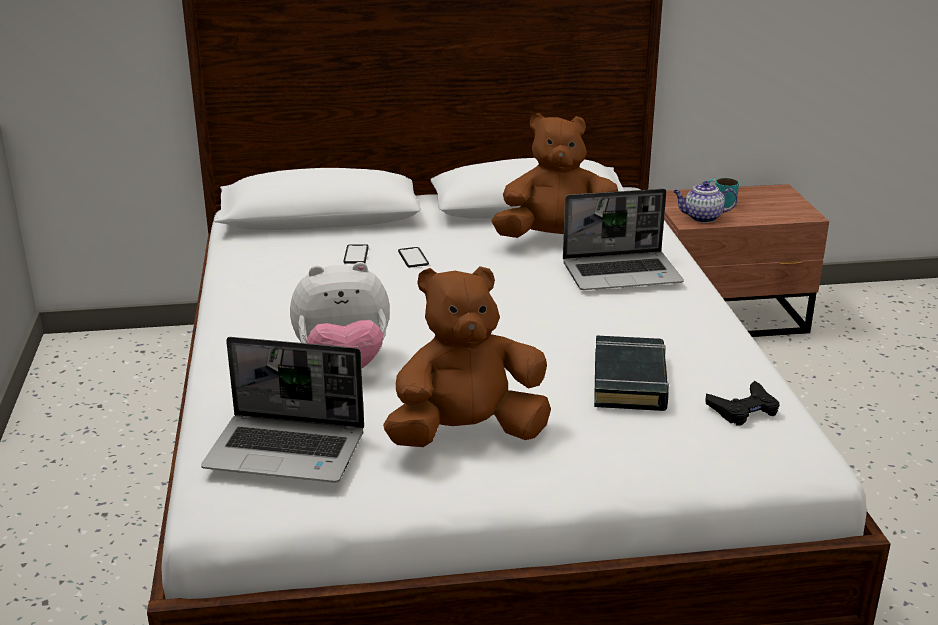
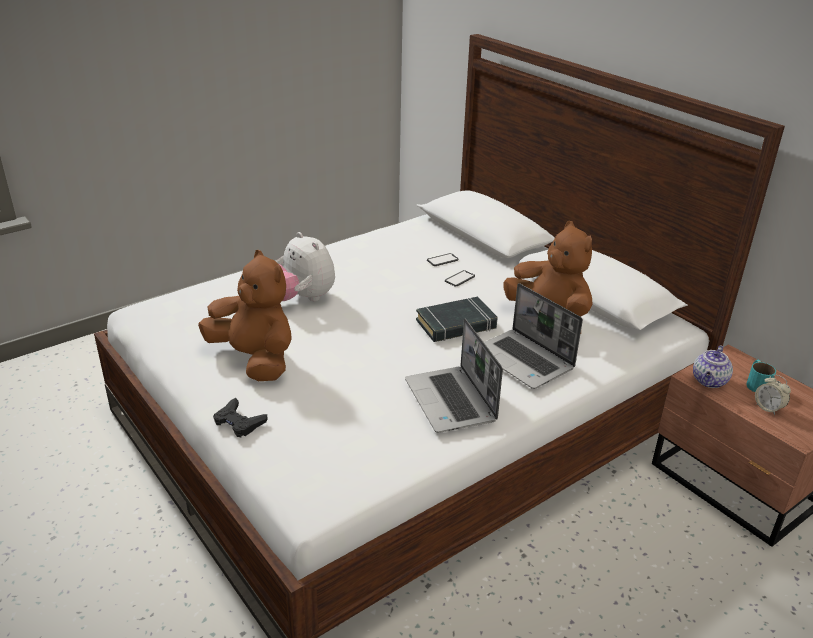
camera: 60 degrees right, 5 degrees up
laptop [201,337,364,483] -> laptop moved to [405,319,503,433]
black book [594,335,669,411] -> black book moved to [416,297,498,342]
teapot [673,181,738,223] -> teapot turned 120 degrees counterclockwise [693,345,733,388]
black game controller [705,381,779,426] -> black game controller moved to [213,398,268,437]
none -> alarm clock [755,375,791,415]

